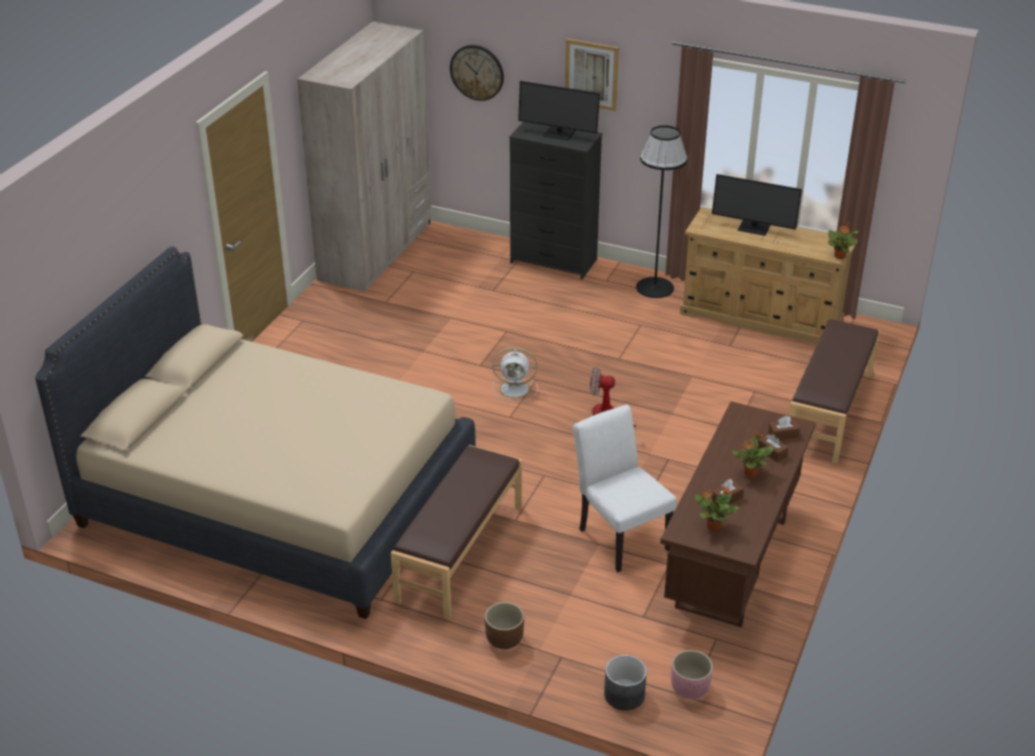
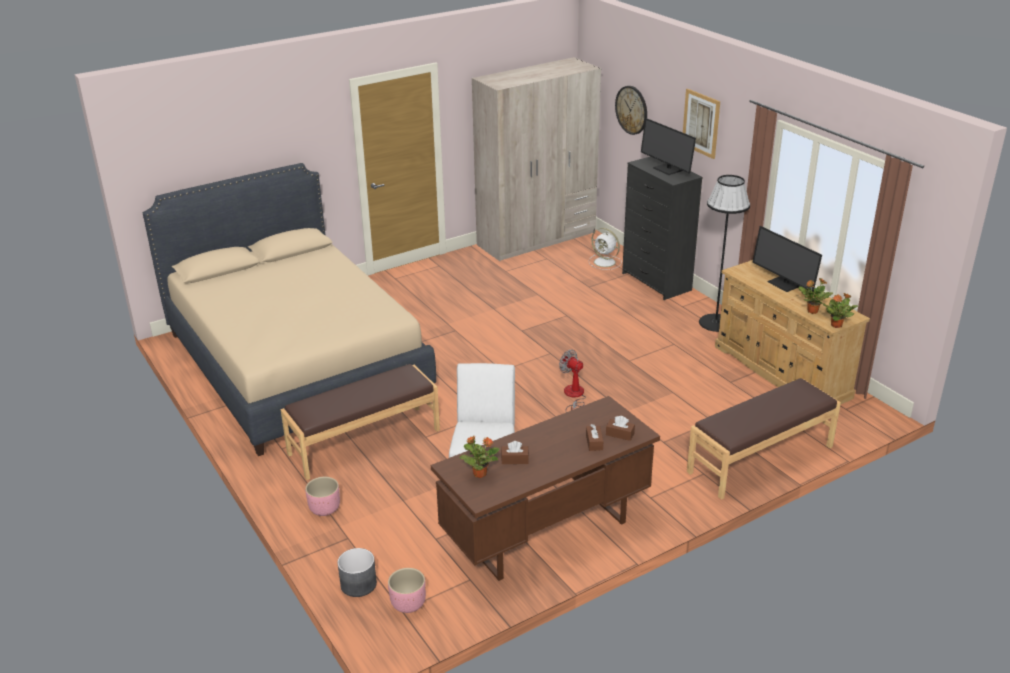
camera: 35 degrees right, 5 degrees down
brown planter [485,602,524,649] -> pink planter [305,477,340,516]
white fan [492,347,537,402] -> white fan moved to [588,228,622,270]
potted plant [732,433,774,478] -> potted plant moved to [799,278,833,314]

